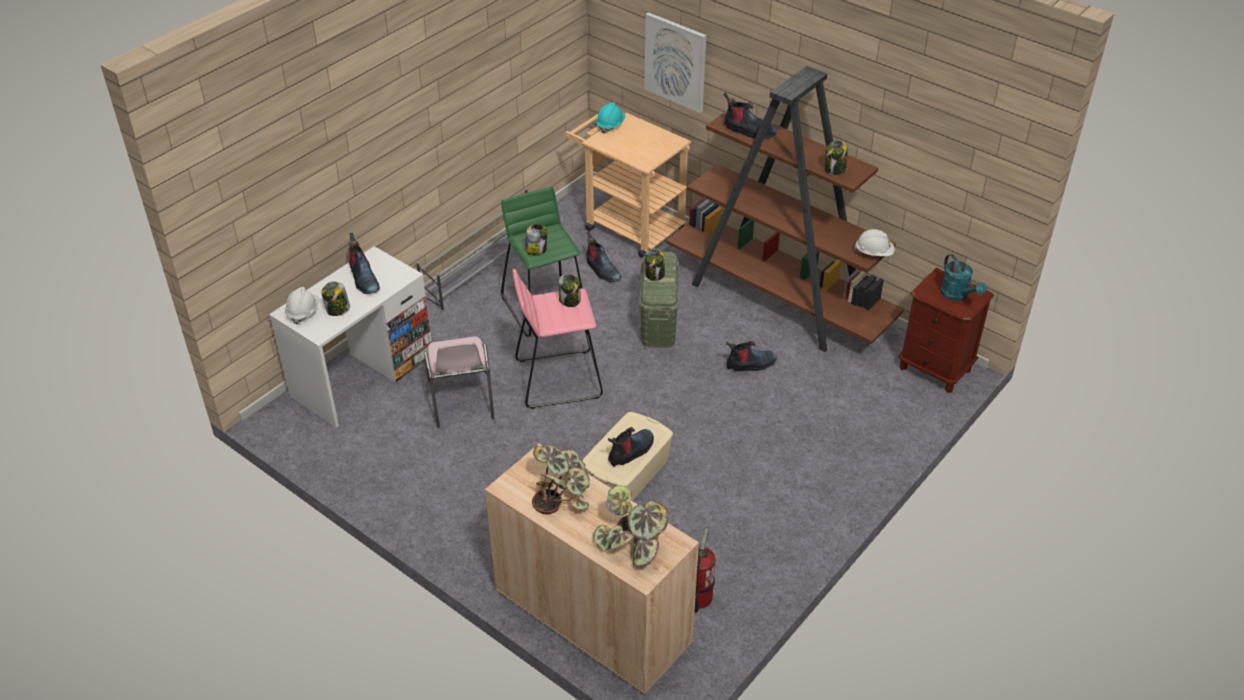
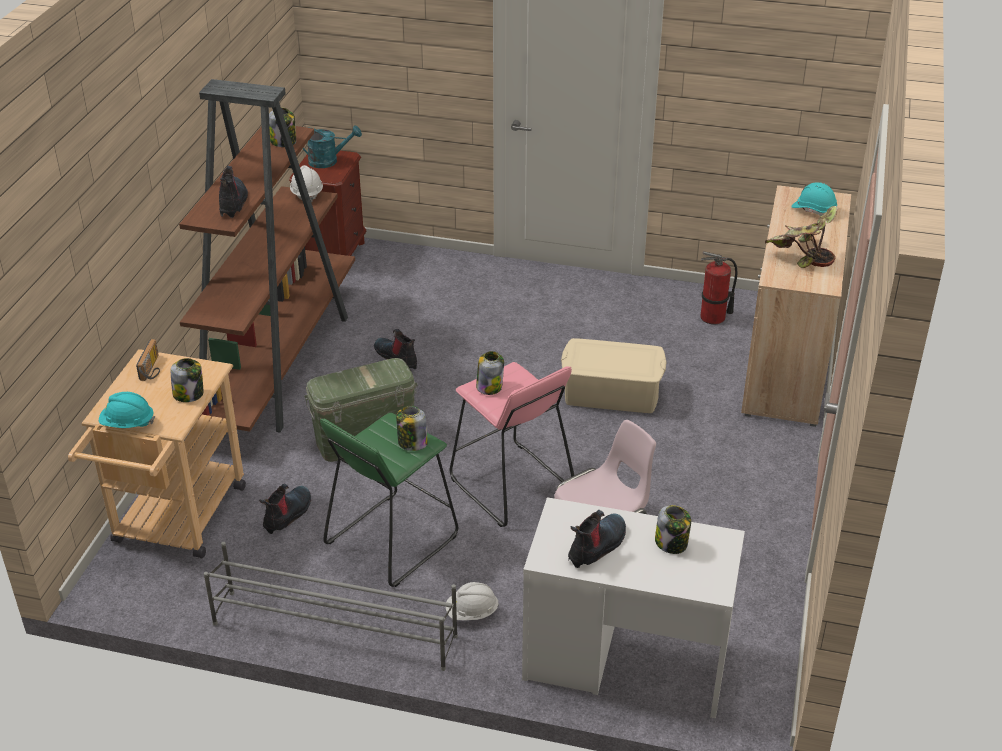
camera: 115 degrees left, 5 degrees down
white hard hat [285,287,319,325] -> white hard hat moved to [446,582,499,620]
potted plant [593,485,668,567] -> turquoise hard hat [791,182,837,216]
boot [608,427,654,467] -> none
picture [644,12,706,113] -> none
jar [645,249,665,281] -> jar moved to [171,358,204,402]
turquoise watering can [940,254,987,301] -> turquoise watering can turned 45 degrees clockwise [303,125,362,168]
none -> radio [136,339,160,381]

